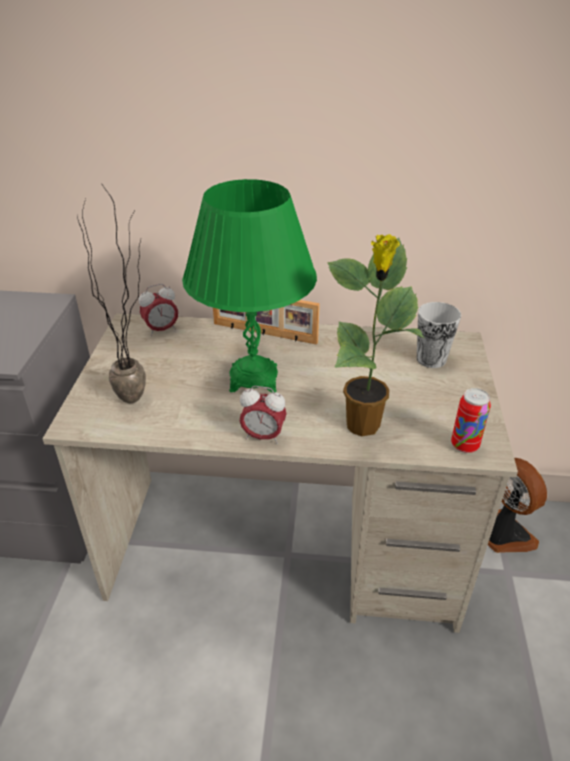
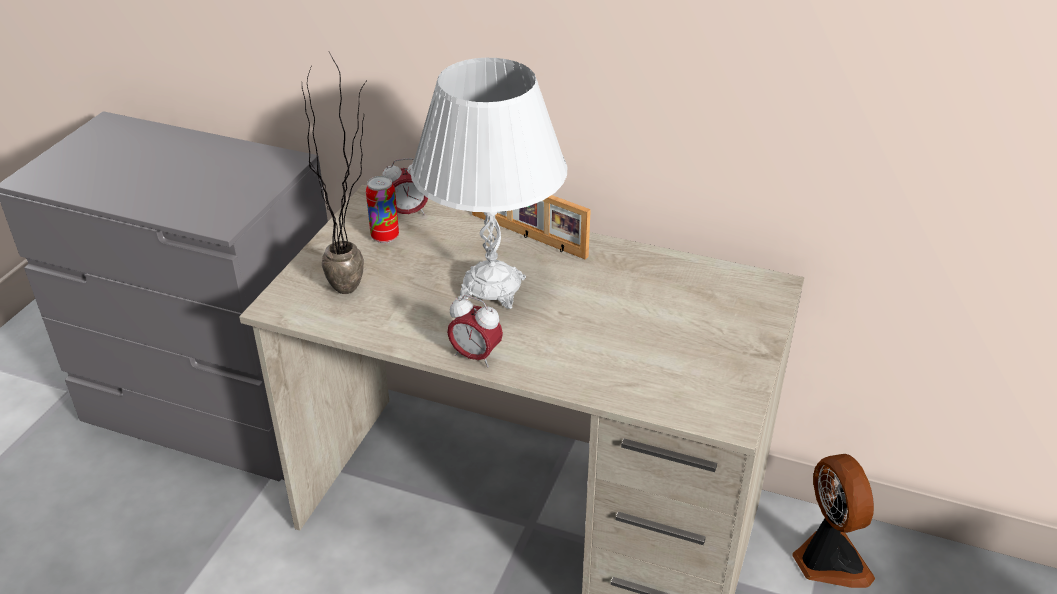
camera: 15 degrees right, 0 degrees up
green table lamp [182,179,317,393] -> white table lamp [410,58,567,309]
potted plant [327,234,424,436] -> none
cup [417,302,461,368] -> none
can [451,388,491,453] -> can moved to [366,176,399,243]

